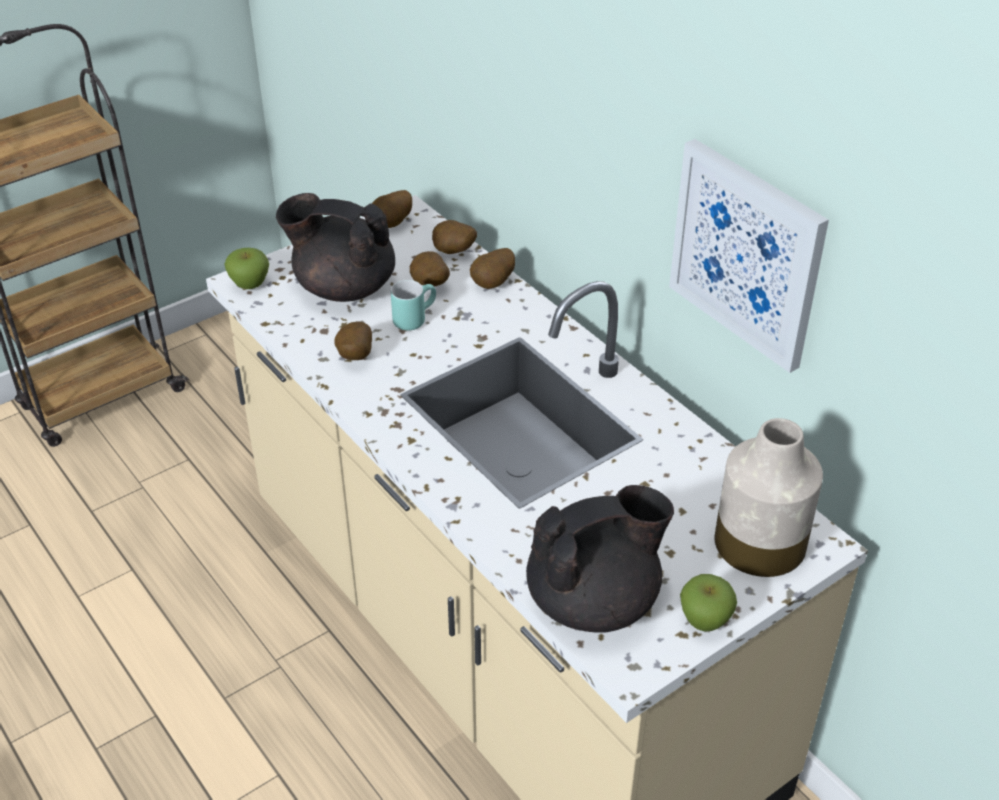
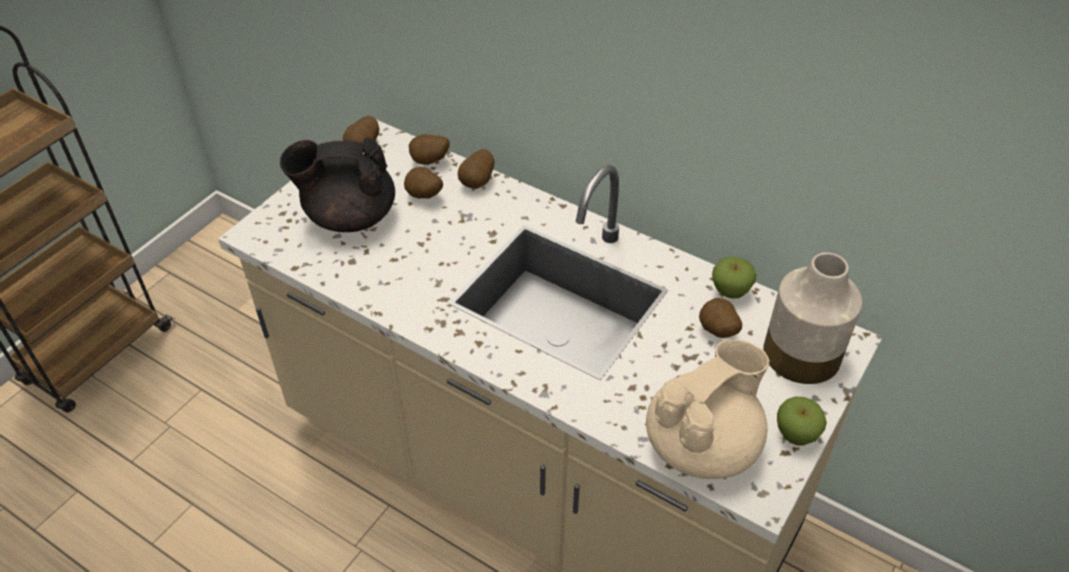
camera: 20 degrees left, 5 degrees up
apple [224,248,269,289] -> apple moved to [712,257,756,299]
potato [334,321,372,360] -> potato moved to [699,298,742,338]
turquoise mug [391,280,436,331] -> none
black teapot [526,485,674,633] -> beige teapot [646,340,769,479]
picture [669,139,829,373] -> none

